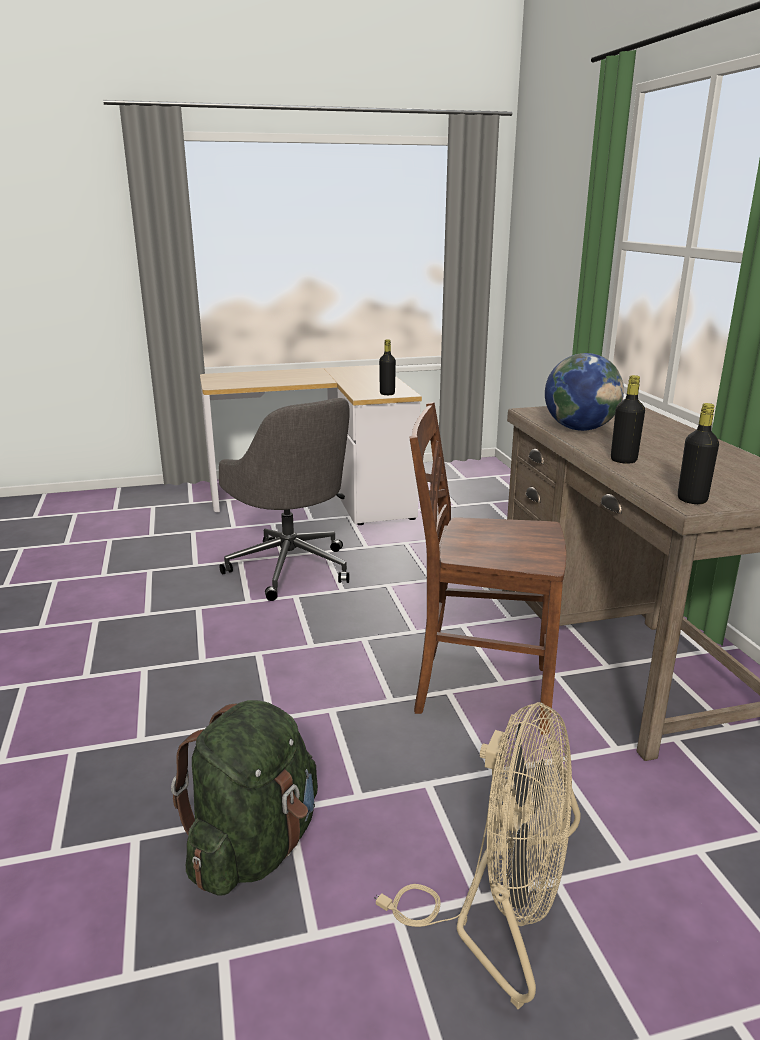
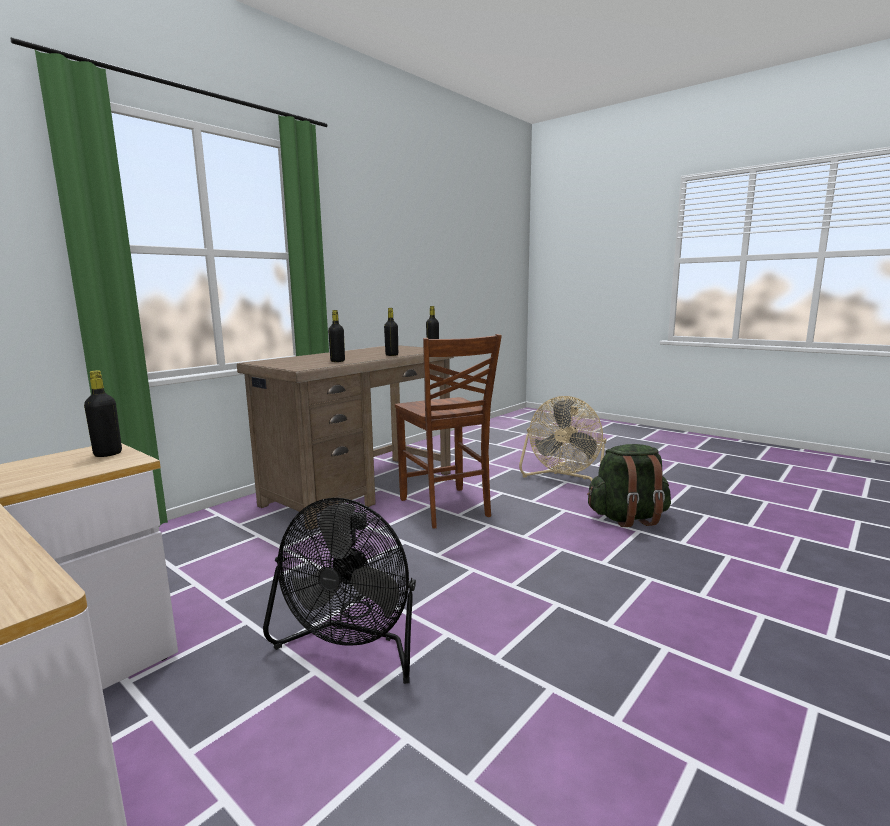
camera: 125 degrees left, 10 degrees down
grey office chair [219,398,350,601] -> black fan [263,498,416,684]
beige fan [374,702,581,1009] -> beige fan turned 135 degrees counterclockwise [519,396,606,481]
globe [545,353,624,431] -> black bottle [328,310,345,362]

